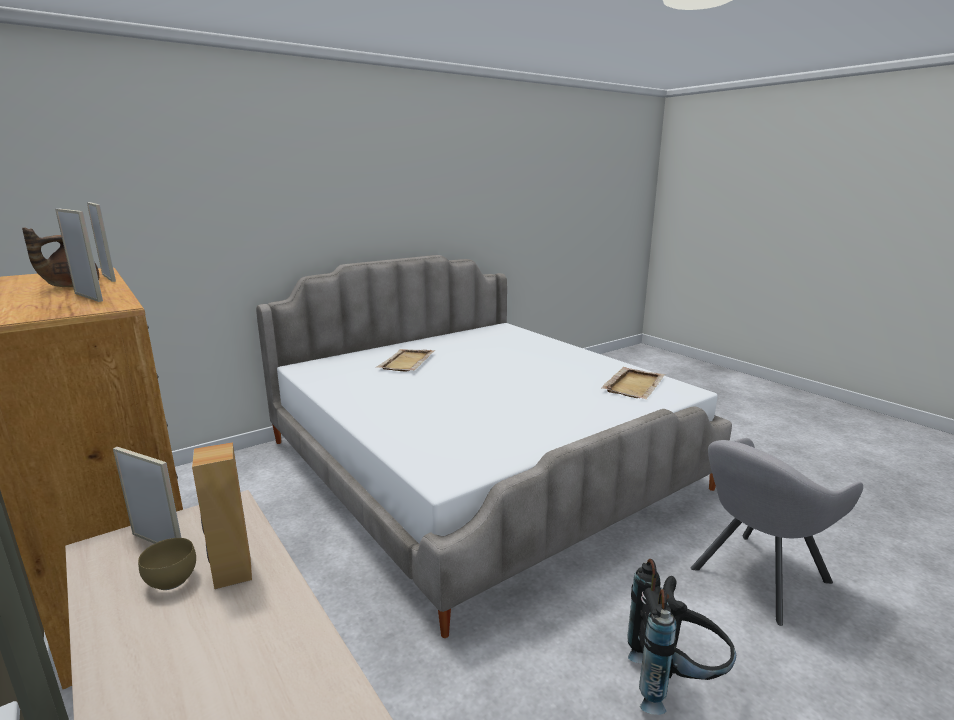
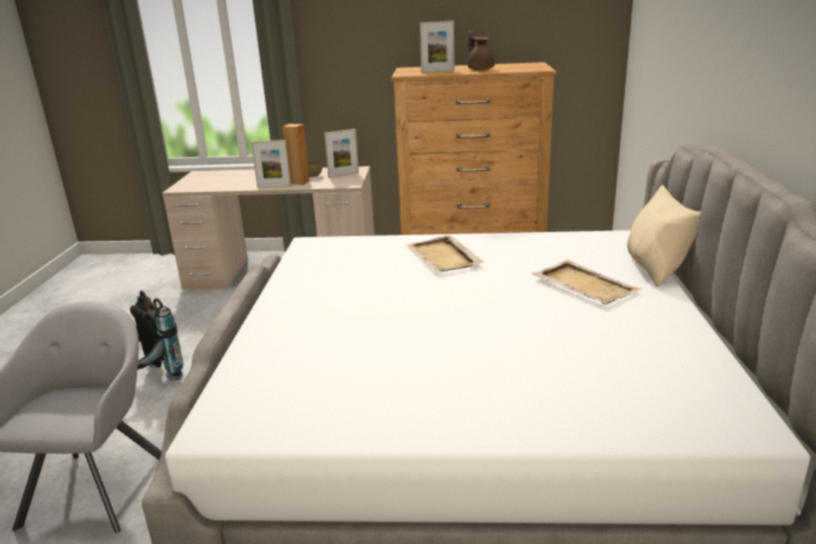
camera: 130 degrees right, 5 degrees up
picture frame [87,202,116,282] -> picture frame moved to [251,140,291,188]
beige tray [601,367,665,399] -> beige tray moved to [406,235,484,271]
none -> beige pillow [627,185,701,287]

